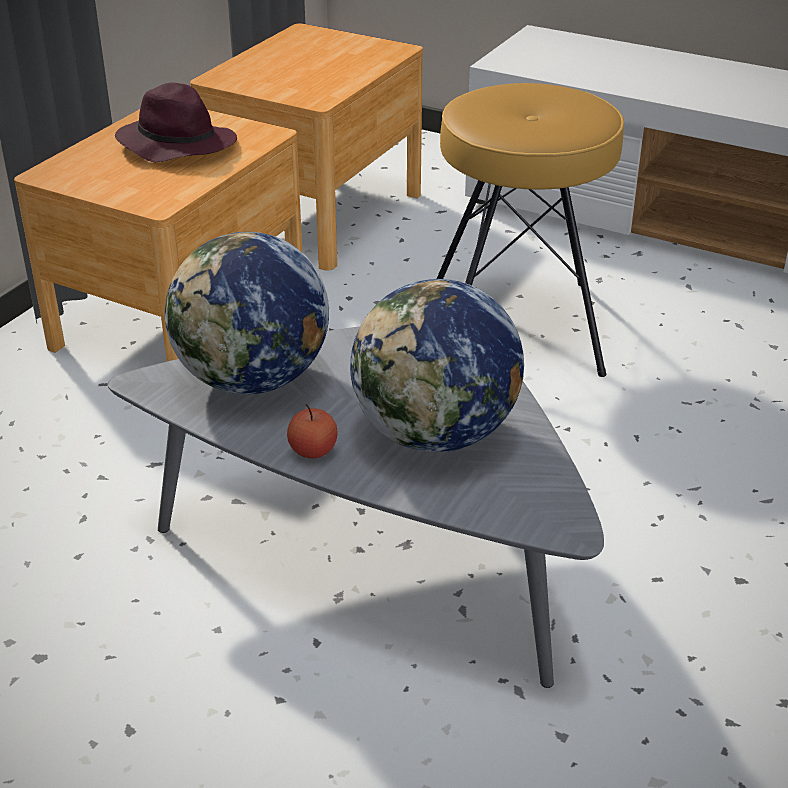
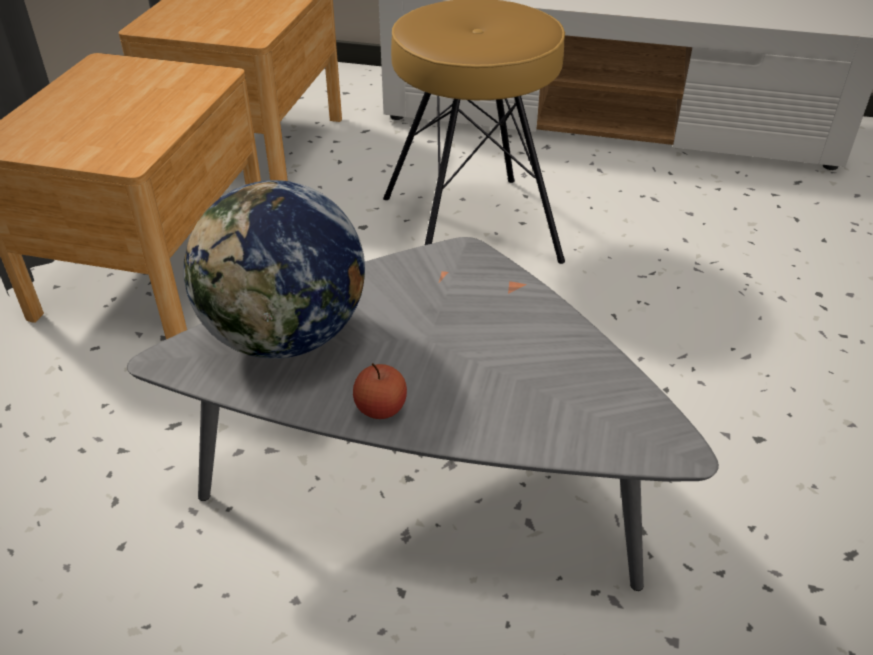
camera: 15 degrees left, 5 degrees up
purple hat [115,83,237,162] -> none
globe [350,279,524,452] -> none

